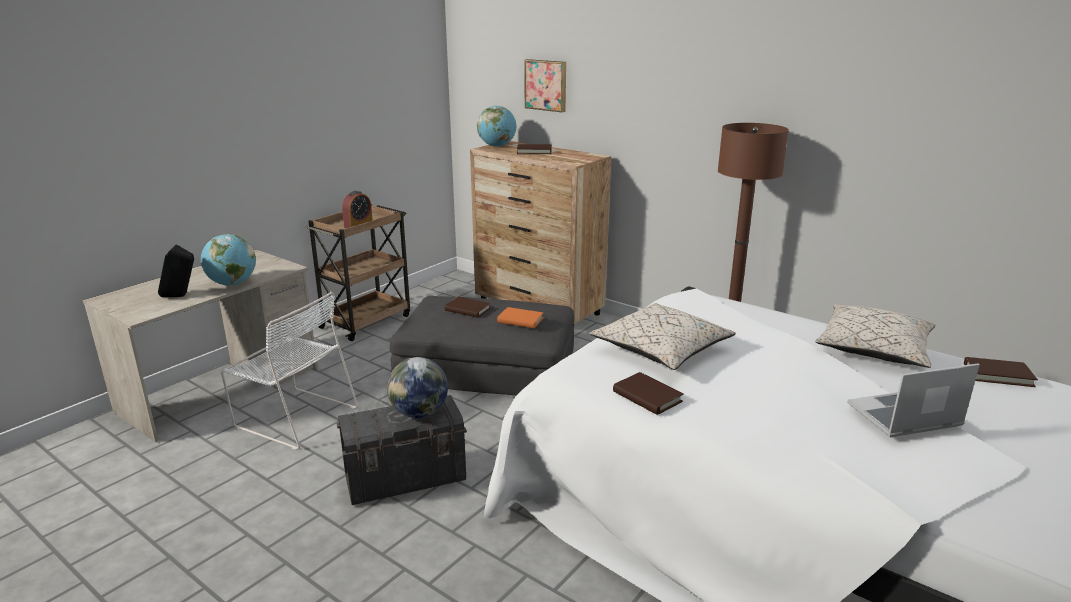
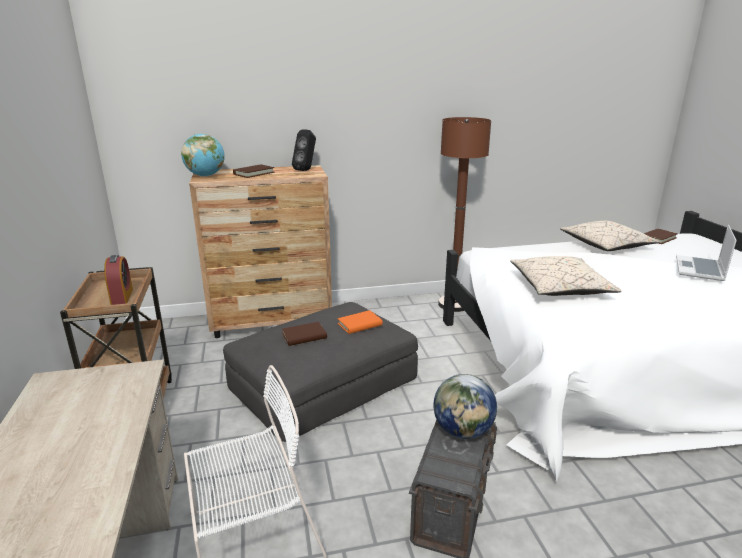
camera: 50 degrees left, 0 degrees up
black speaker [158,244,194,297] -> black speaker moved to [292,130,316,171]
globe [201,234,256,286] -> none
picture [524,59,566,112] -> none
brown book [613,372,684,415] -> none

